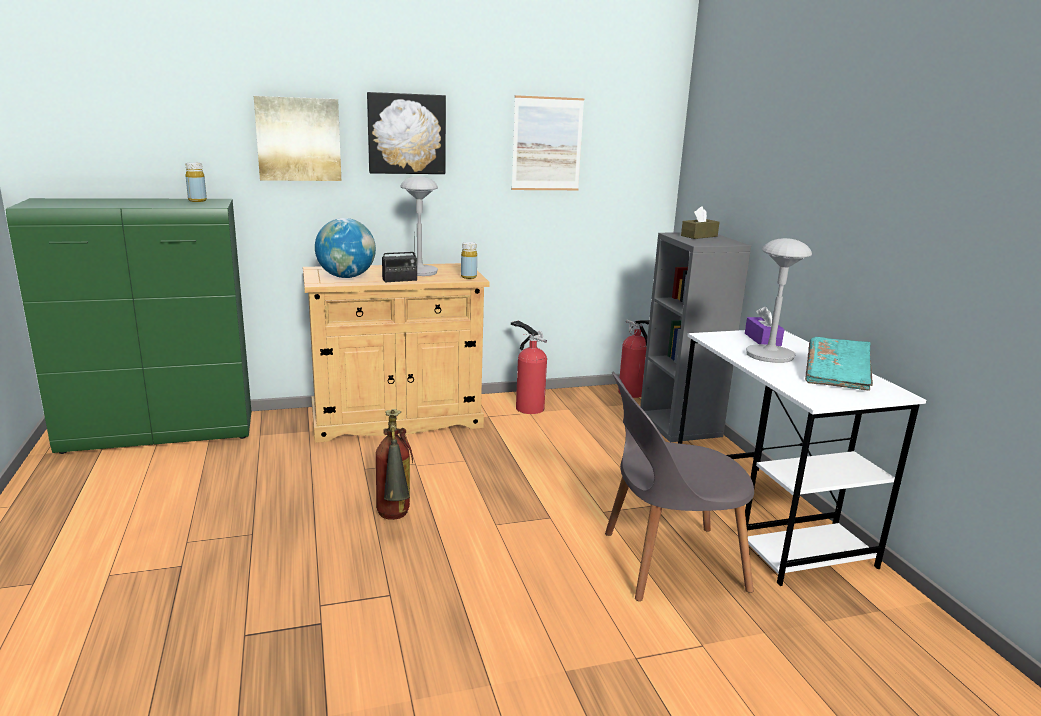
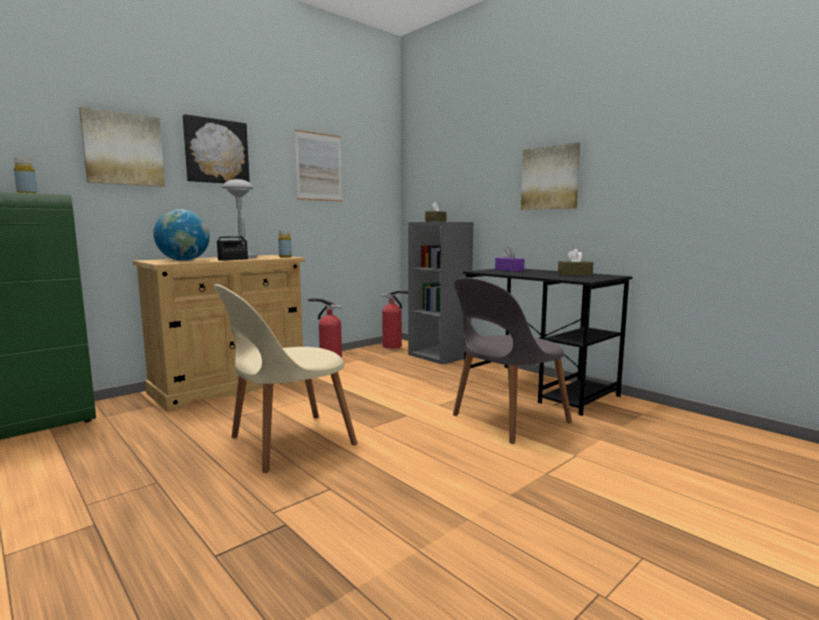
camera: 25 degrees left, 10 degrees down
fire extinguisher [376,409,413,520] -> beige chair [214,284,357,473]
white desk [678,330,926,586] -> black desk [463,269,632,416]
grey table lamp [746,238,812,363] -> none
turquoise book [805,337,873,391] -> brown tissue box [558,249,594,276]
none -> picture [521,142,580,210]

